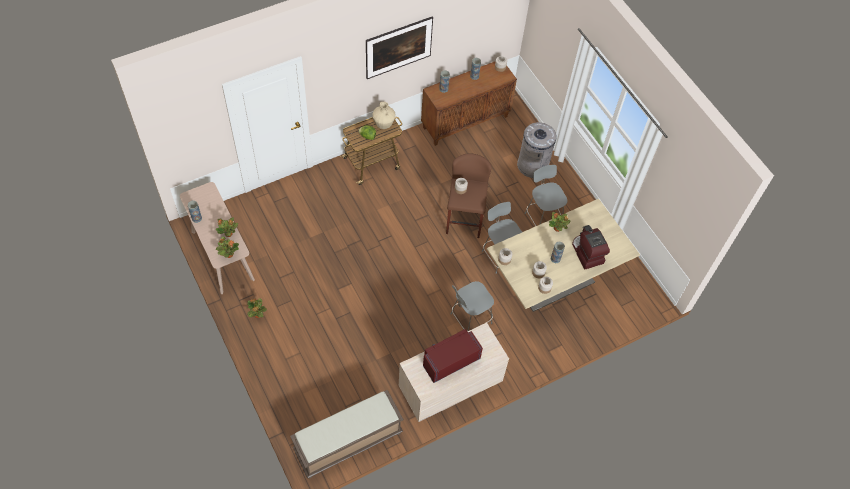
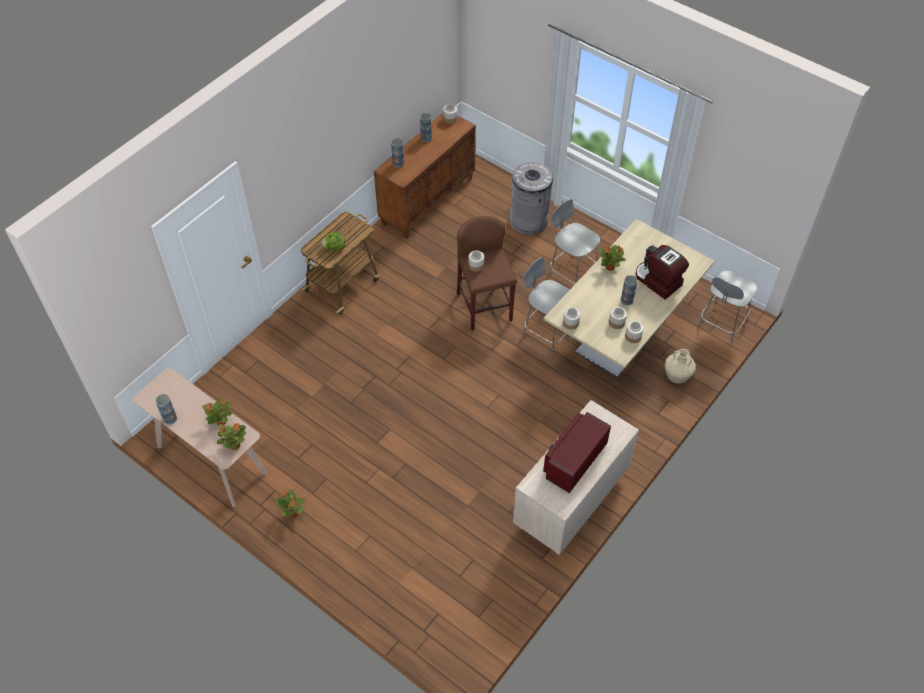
camera: 20 degrees left, 5 degrees down
brown bench [290,390,404,479] -> none
picture [366,17,433,79] -> none
beige vase [372,102,396,129] -> beige vase moved to [665,349,696,384]
grey chair [451,281,494,331] -> grey chair moved to [698,271,757,343]

